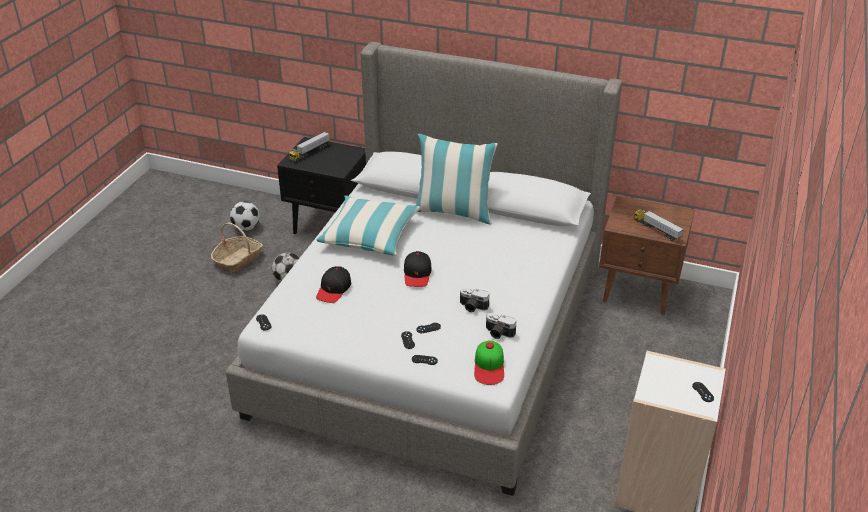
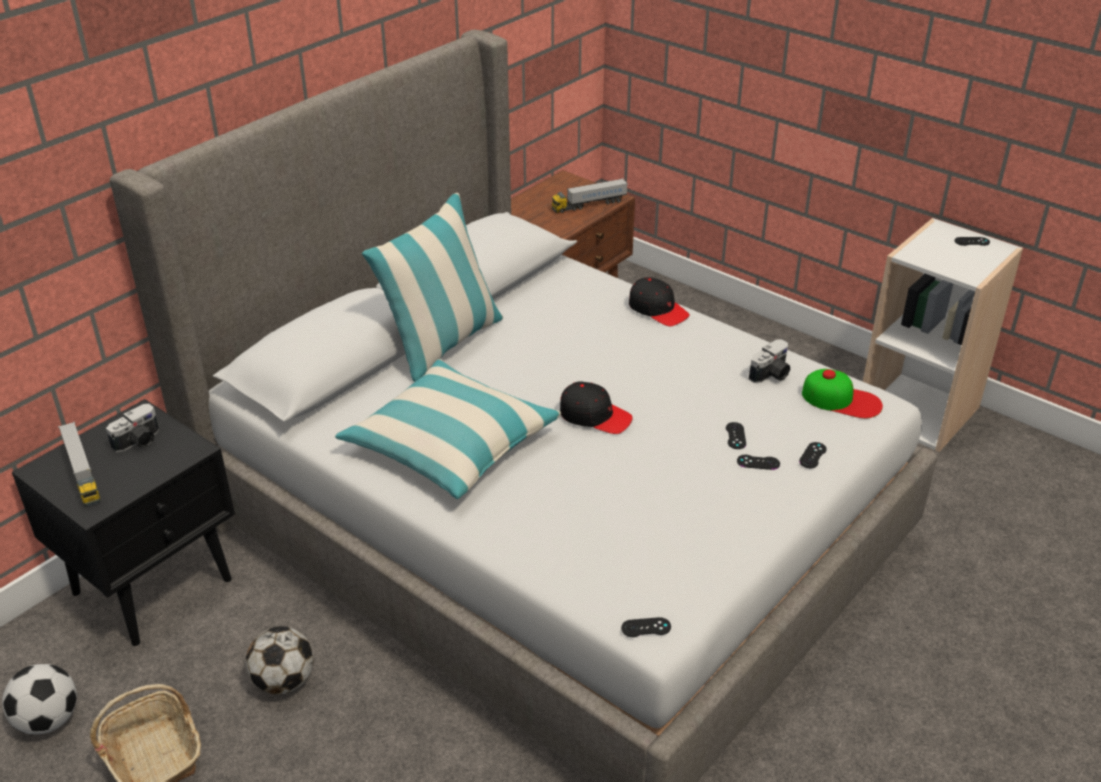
camera: 70 degrees left, 0 degrees up
black cap [316,266,351,303] -> black cap moved to [629,277,690,326]
camera [460,288,489,312] -> camera moved to [106,404,159,452]

